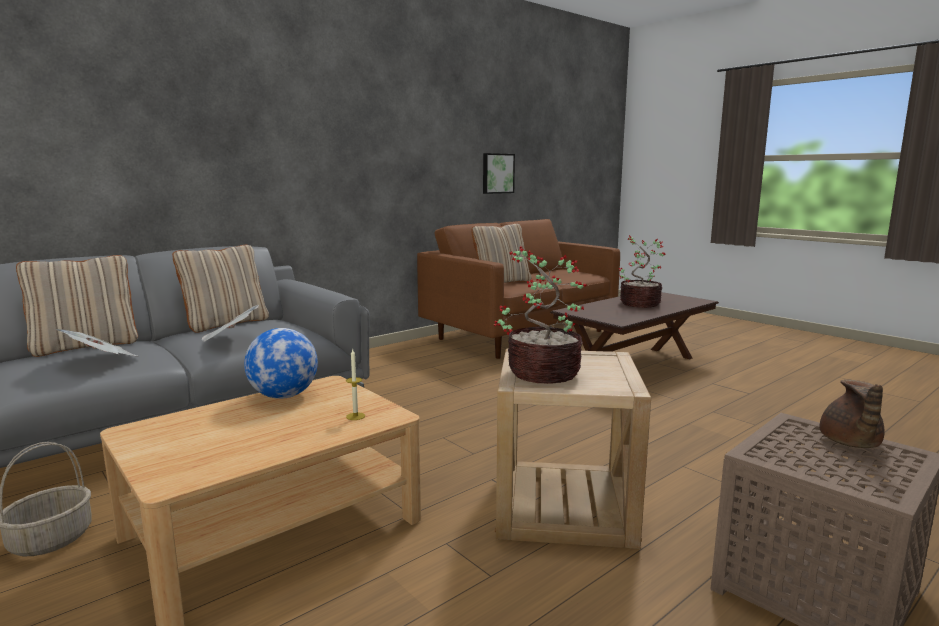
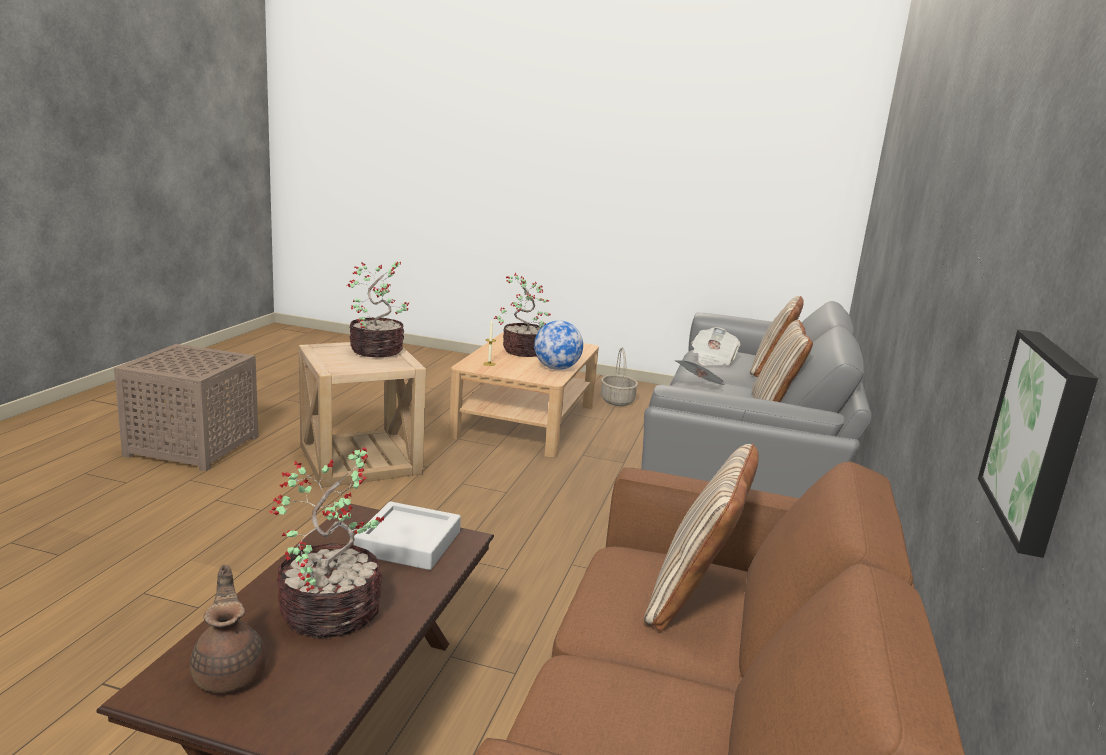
camera: 145 degrees right, 5 degrees up
brown teapot [819,380,885,448] -> brown teapot moved to [190,565,266,693]
none -> grey tray [354,501,461,570]
none -> potted plant [494,273,551,357]

